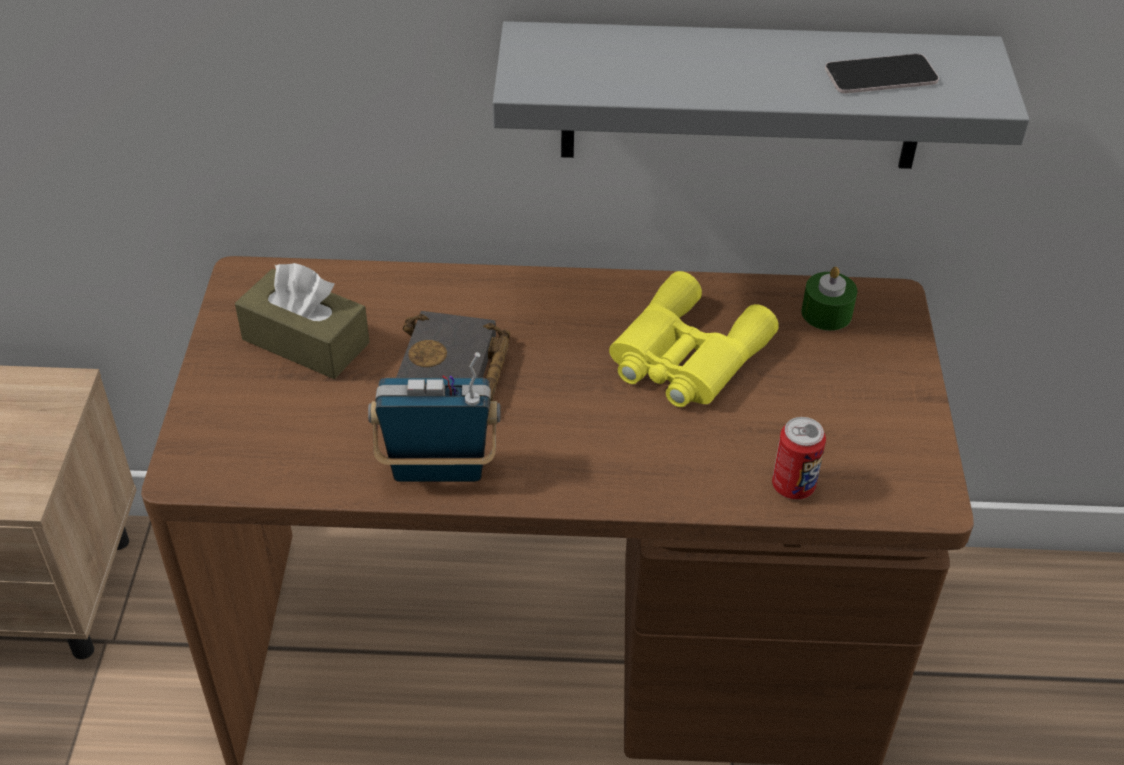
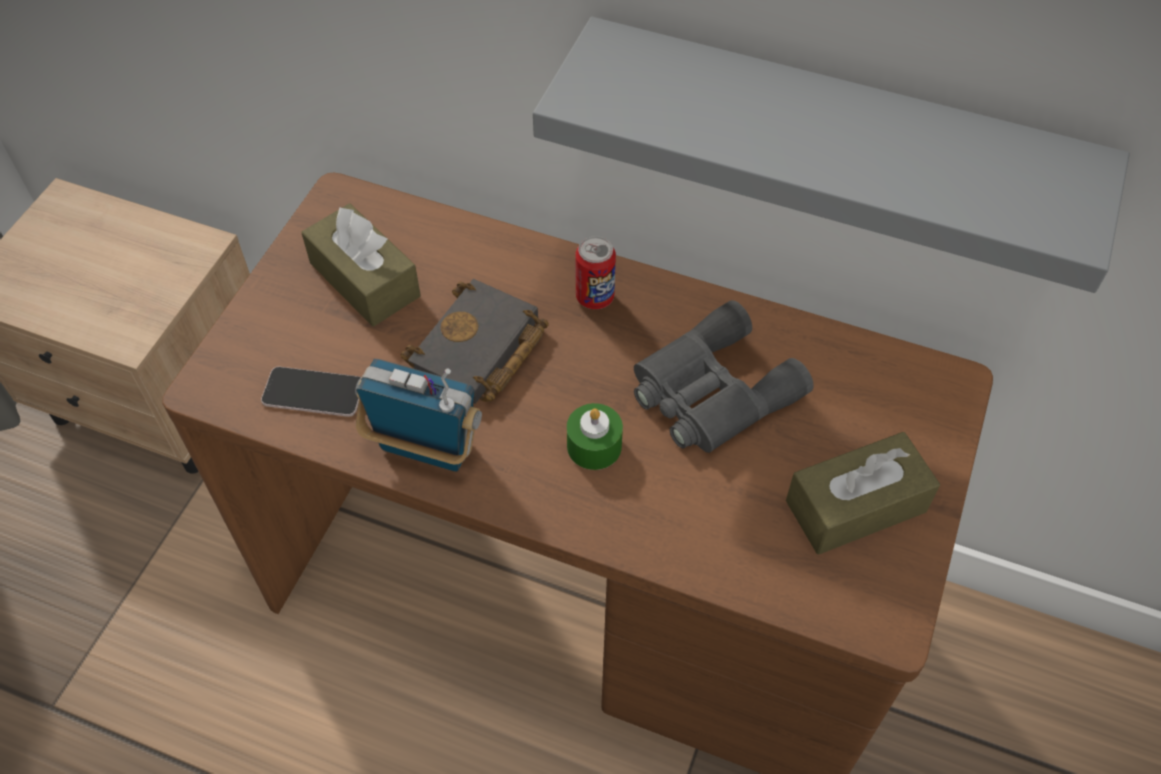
camera: 20 degrees right, 10 degrees up
yellow binoculars [609,271,779,407] -> grey binoculars [634,300,814,453]
can [772,417,826,499] -> can moved to [575,236,616,309]
green candle [802,267,857,331] -> green candle moved to [567,403,623,470]
phone [825,54,939,93] -> phone moved to [261,367,362,417]
none -> brown tissue box [786,432,940,555]

